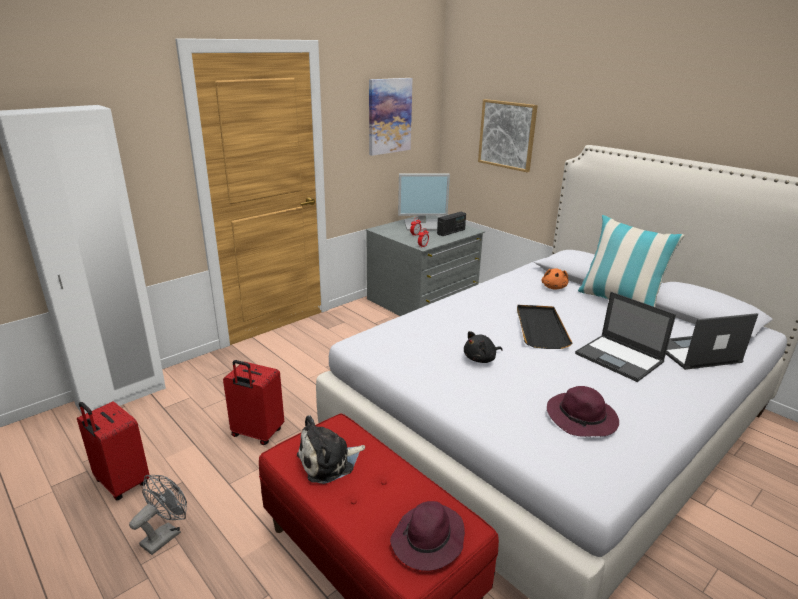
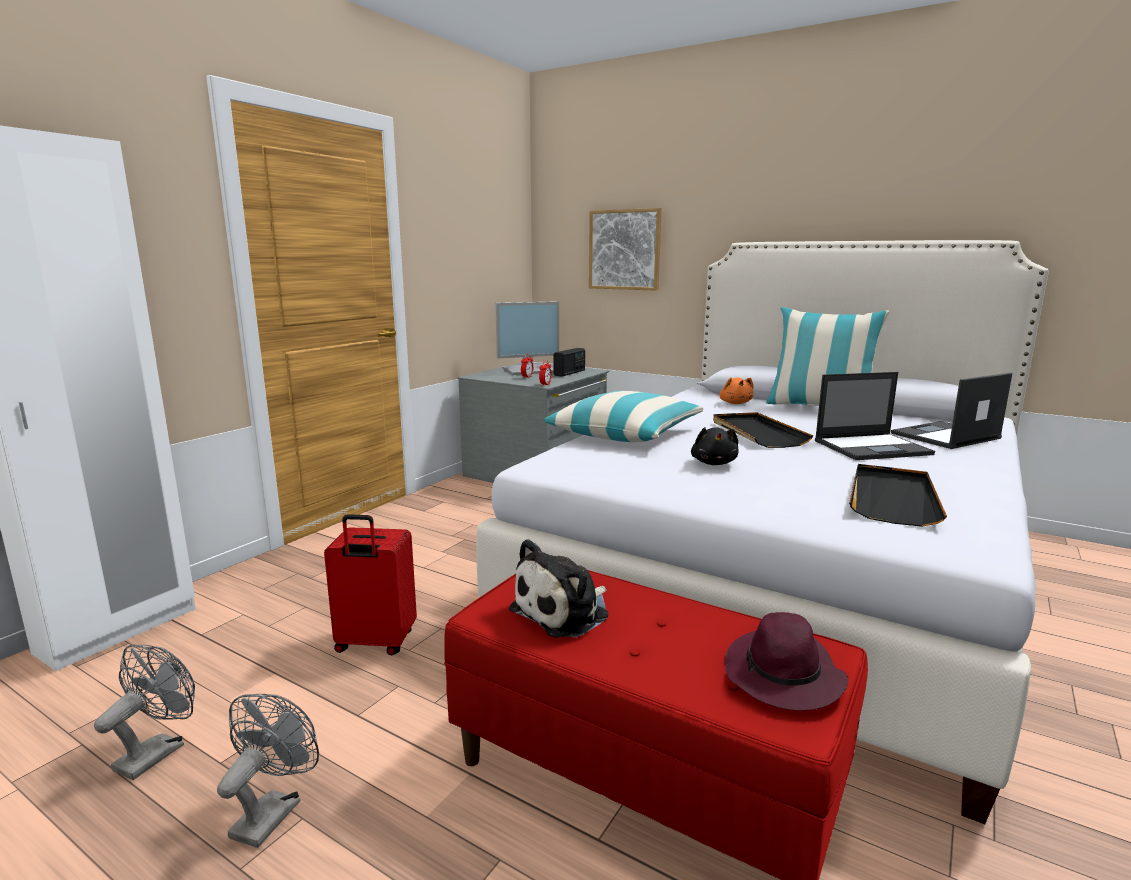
camera: 15 degrees left, 10 degrees down
red suitcase [77,401,150,501] -> grey fan [94,645,195,780]
picture [369,78,413,156] -> none
black plush toy [464,331,503,363] -> black plush toy turned 45 degrees counterclockwise [691,427,739,465]
purple hat [547,386,619,437] -> black tray [849,464,947,527]
laptop [575,292,676,382] -> laptop turned 45 degrees counterclockwise [815,372,935,460]
none -> pillow [544,391,703,442]

